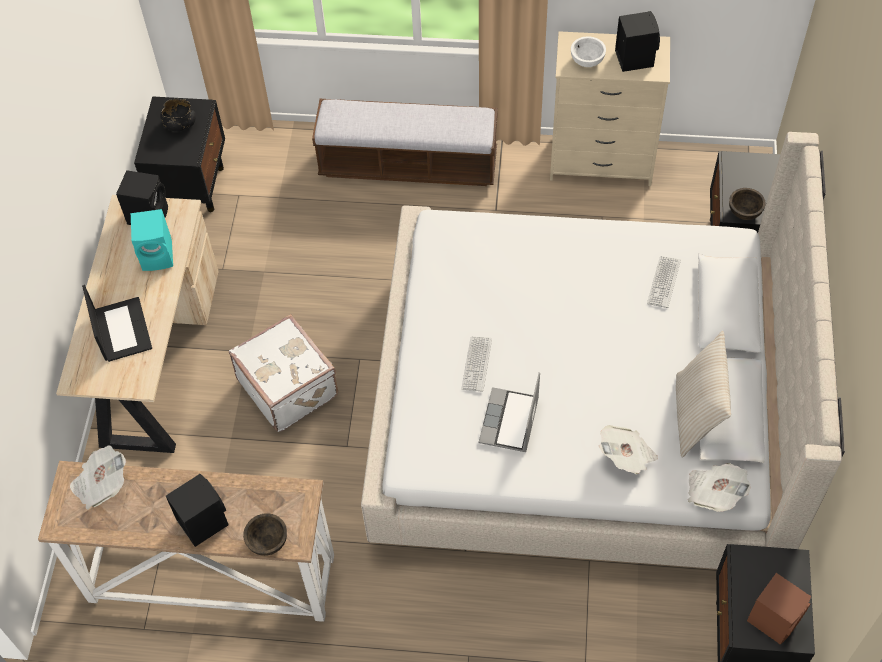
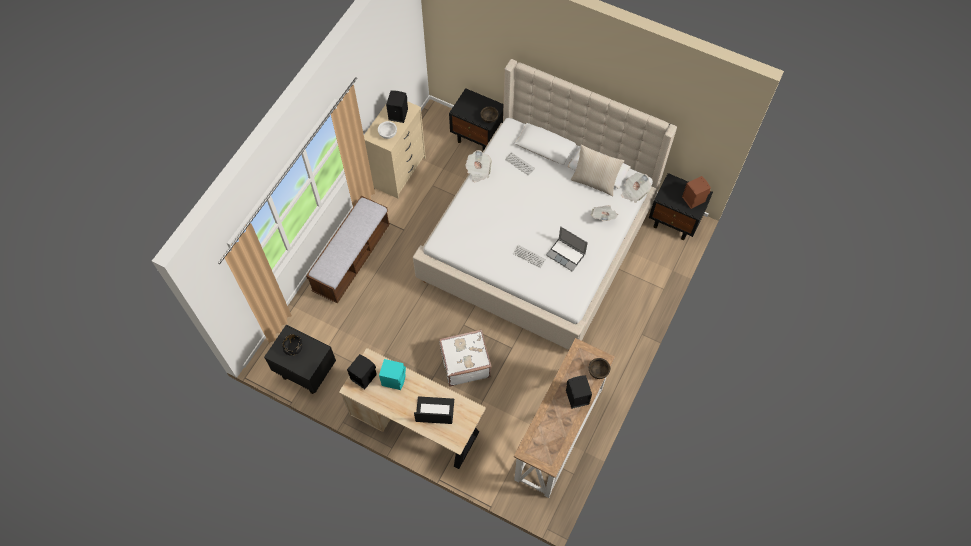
camera: 70 degrees left, 5 degrees up
newspaper [70,445,126,510] -> newspaper moved to [465,150,492,183]

